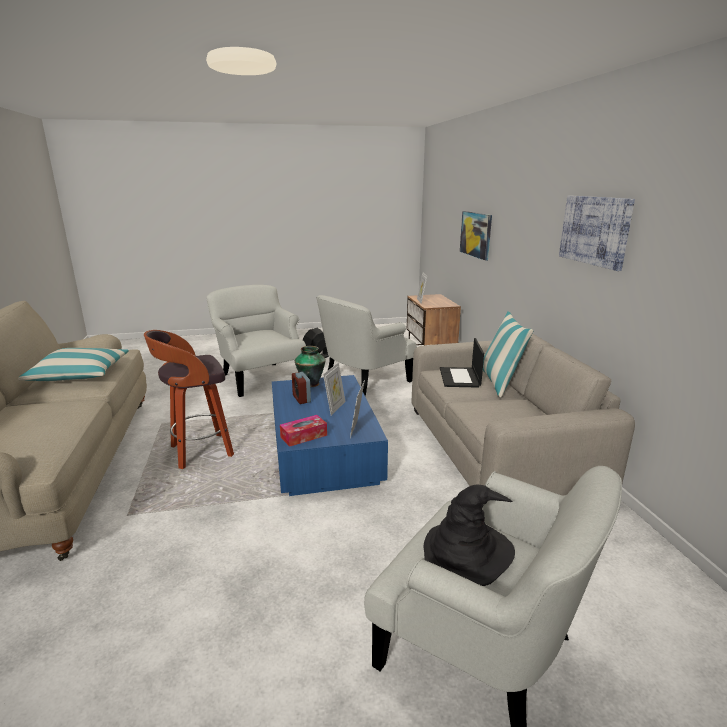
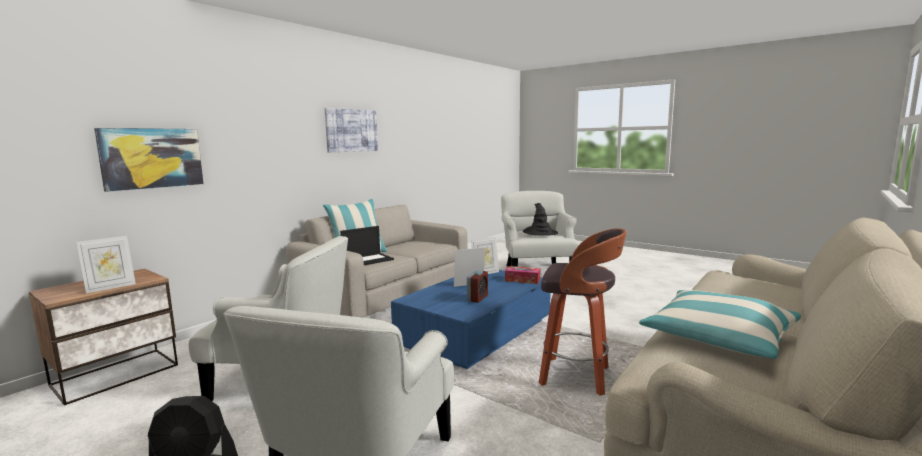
camera: 130 degrees left, 10 degrees down
vase [295,346,326,387] -> none

